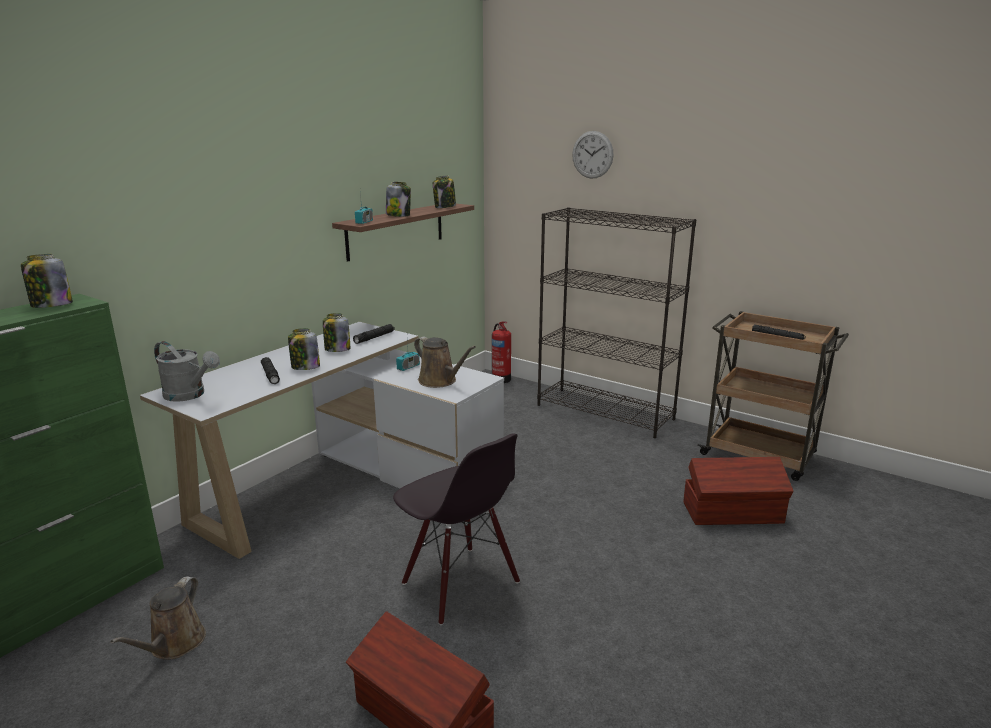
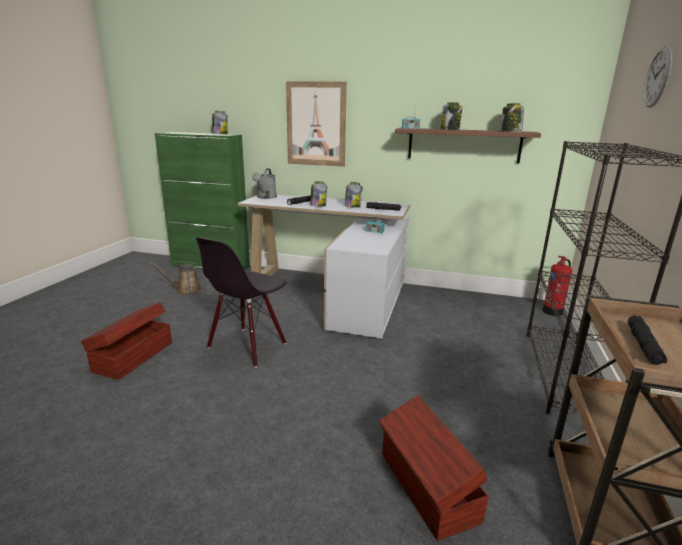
camera: 70 degrees right, 0 degrees up
brown watering can [414,337,476,388] -> none
none -> picture [286,81,347,167]

